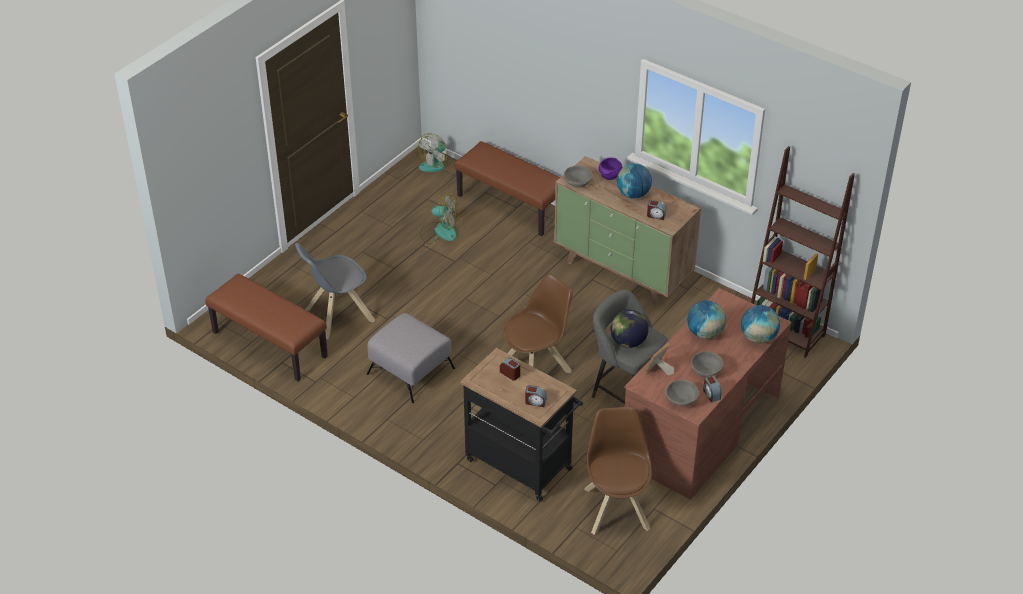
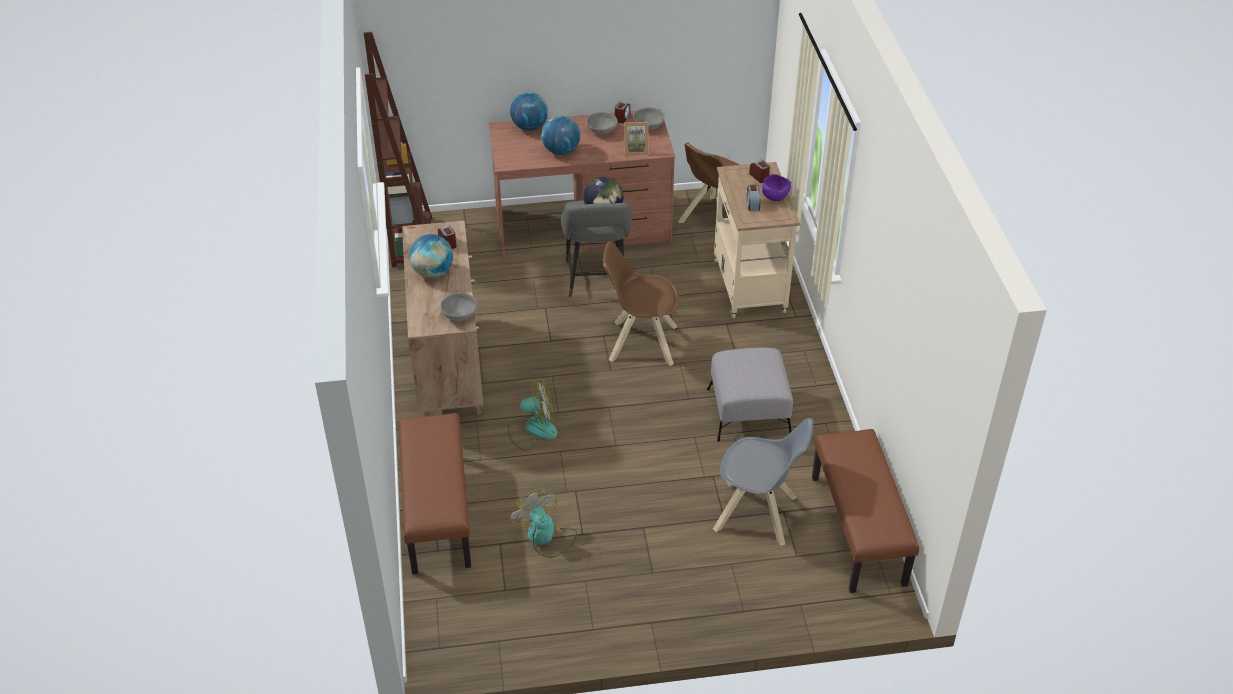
camera: 135 degrees left, 0 degrees up
fan [418,133,453,172] -> fan moved to [508,378,558,451]
black cart [460,348,583,502] -> beige cart [714,162,800,318]
purple bowl [599,157,623,180] -> purple bowl moved to [762,174,791,201]

